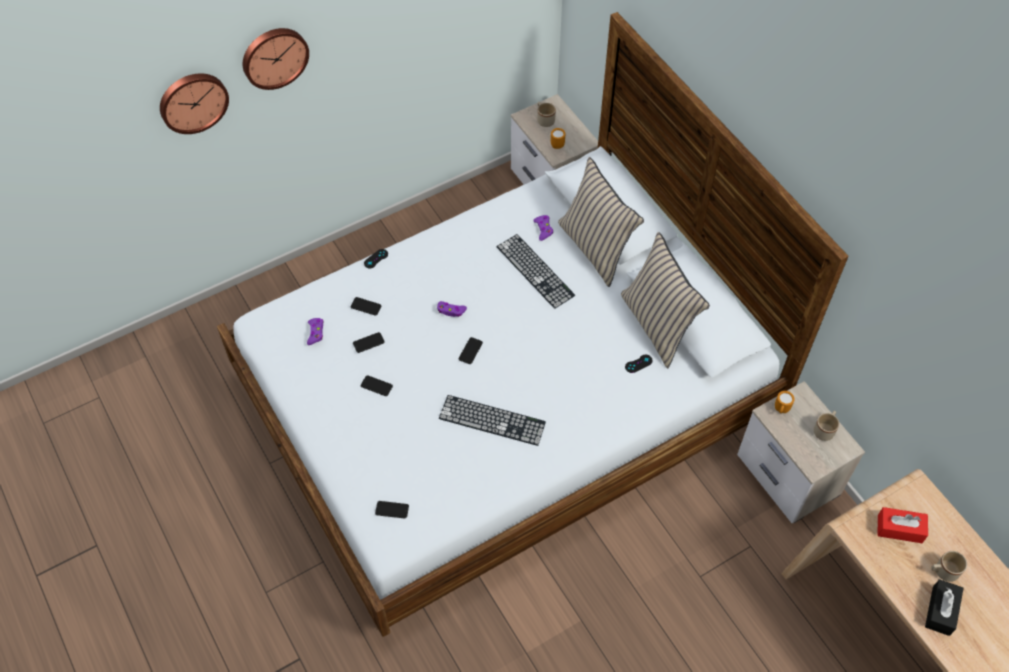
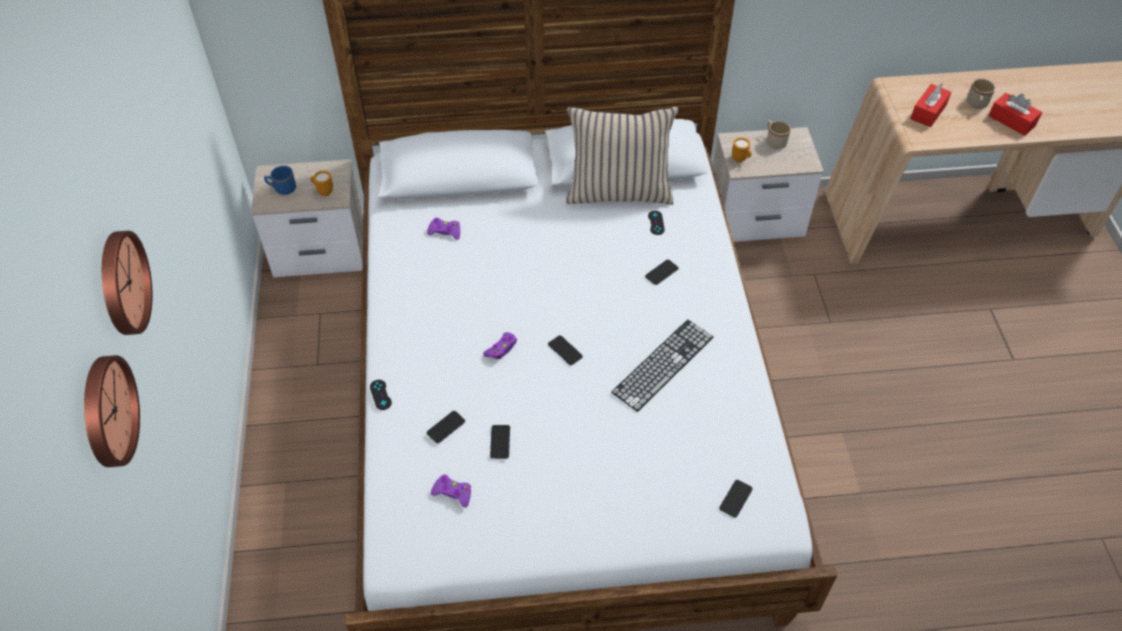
camera: 65 degrees left, 5 degrees down
phone [361,375,393,396] -> phone moved to [645,260,679,285]
keyboard [496,234,575,309] -> none
beige mug [537,102,556,127] -> blue mug [264,166,296,195]
beige pillow [558,157,644,287] -> none
black tissue box [925,579,964,636] -> red tissue box [989,93,1042,136]

